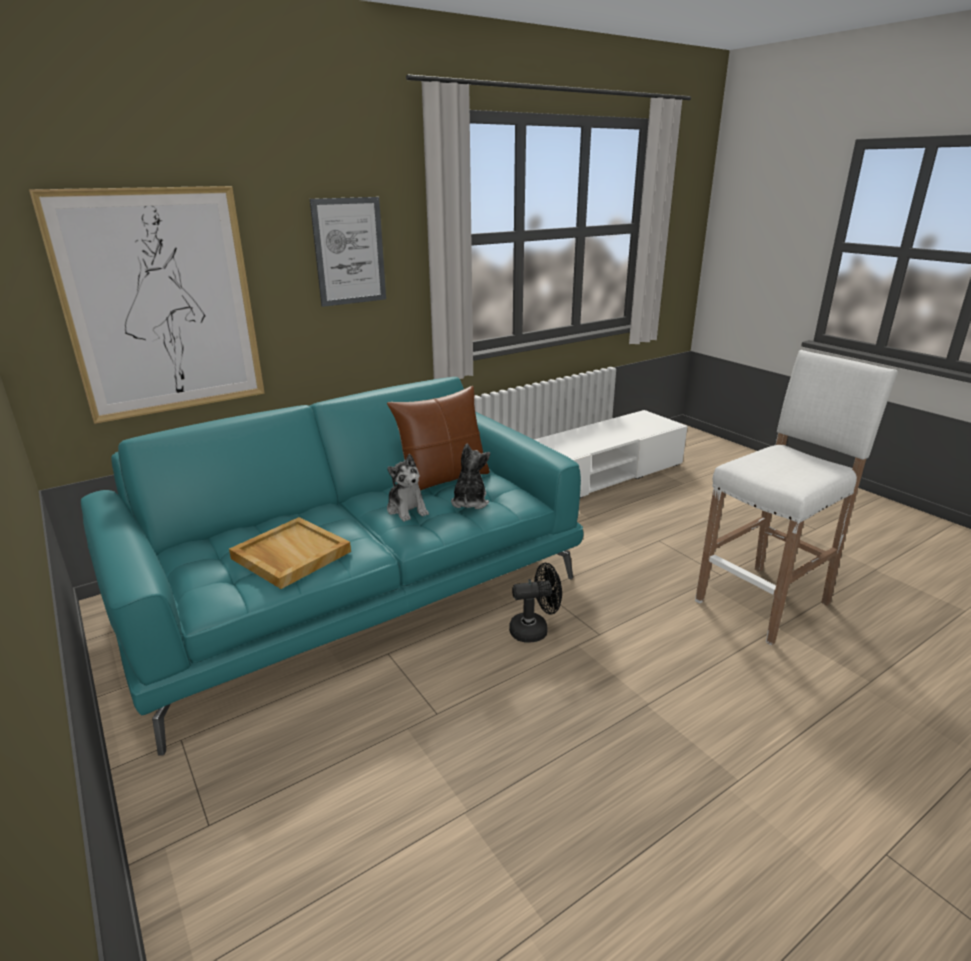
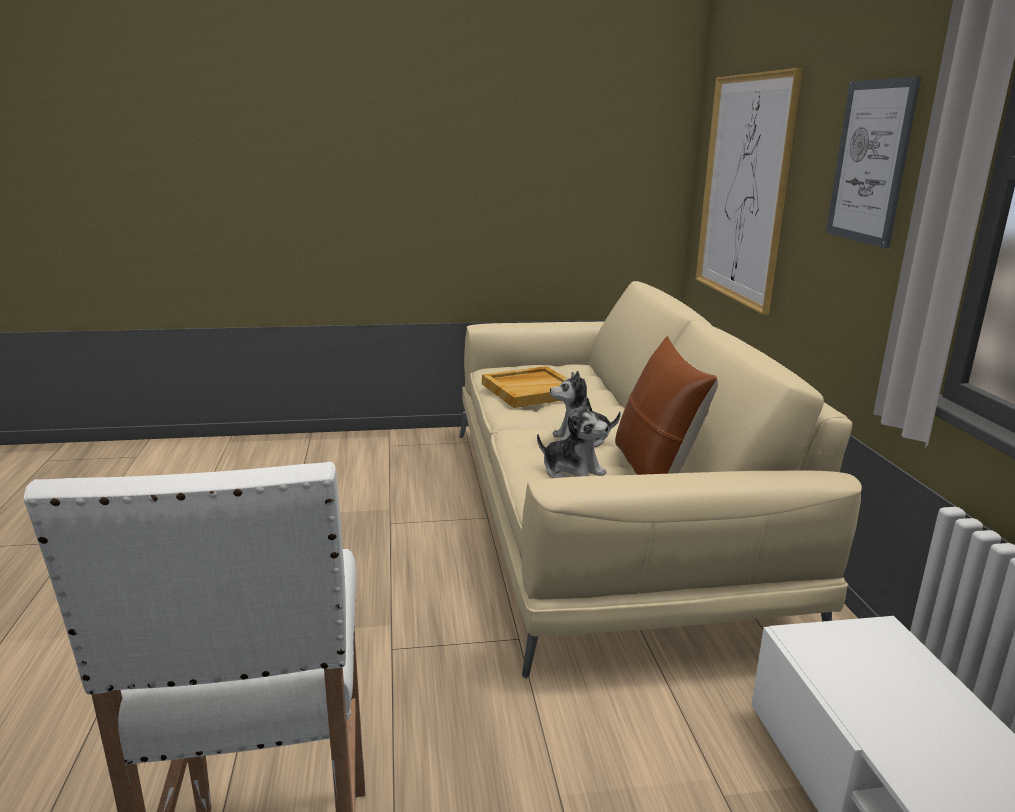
camera: 115 degrees right, 5 degrees down
turquoise sofa [81,377,584,756] -> beige sofa [459,281,862,678]
black fan [509,563,562,643] -> none

